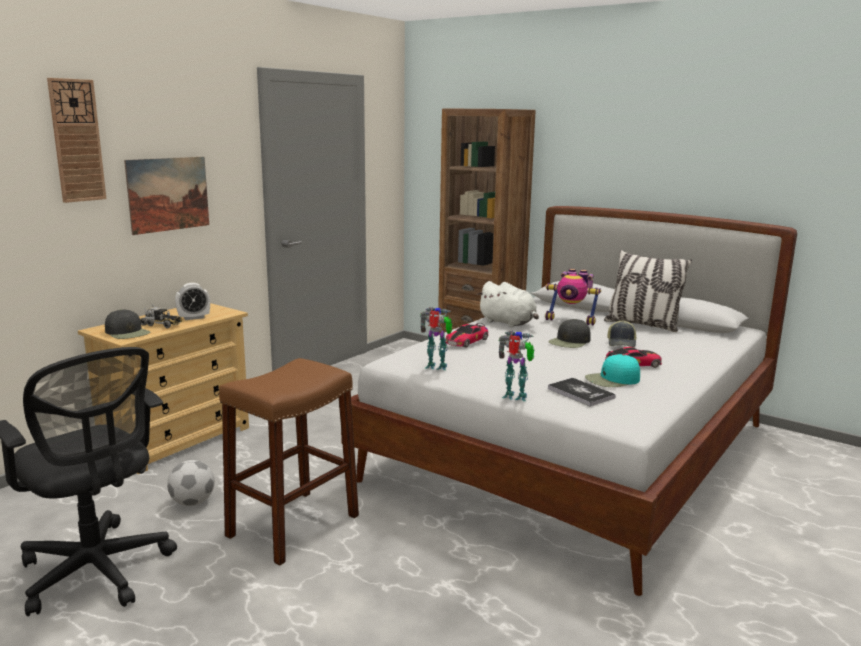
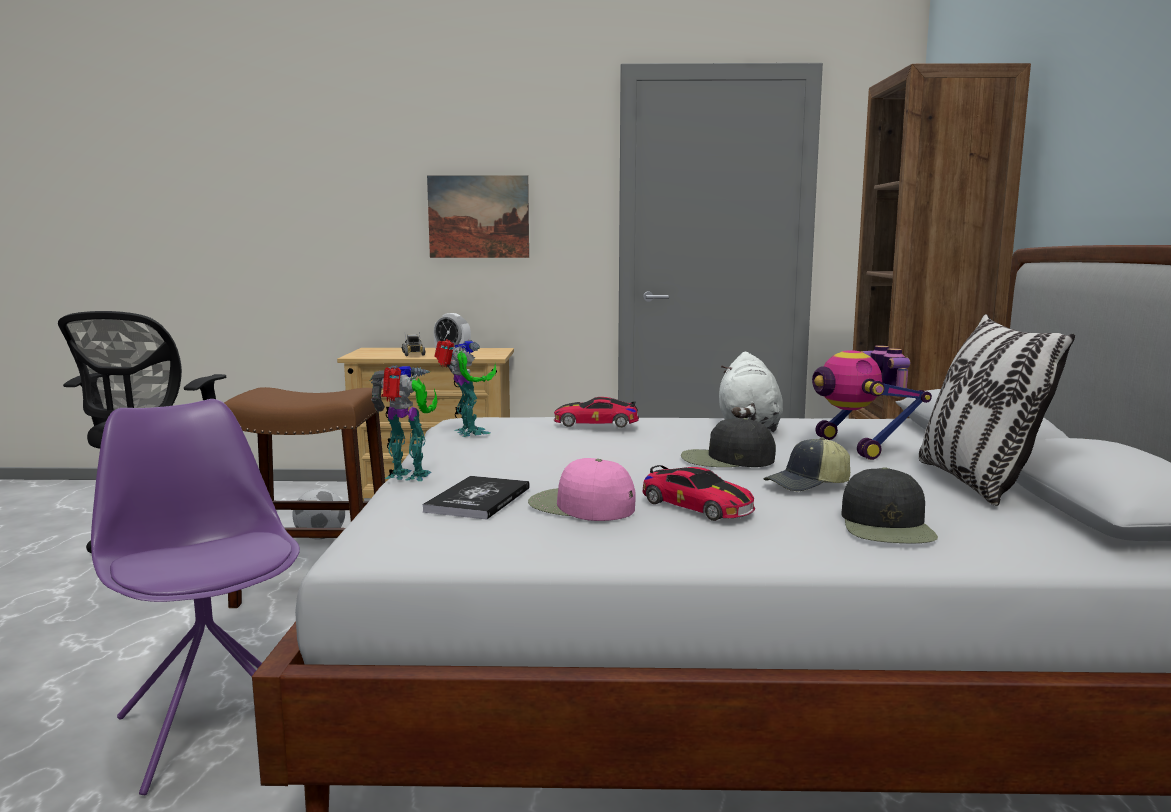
camera: 55 degrees right, 5 degrees down
wall clock [47,78,106,203] -> none
black cap [105,309,150,339] -> black cap moved to [841,467,938,543]
toy robot [499,331,534,401] -> toy robot turned 60 degrees counterclockwise [370,365,438,481]
turquoise cap [585,354,640,387] -> pink cap [528,458,636,521]
none -> purple chair [91,399,300,795]

